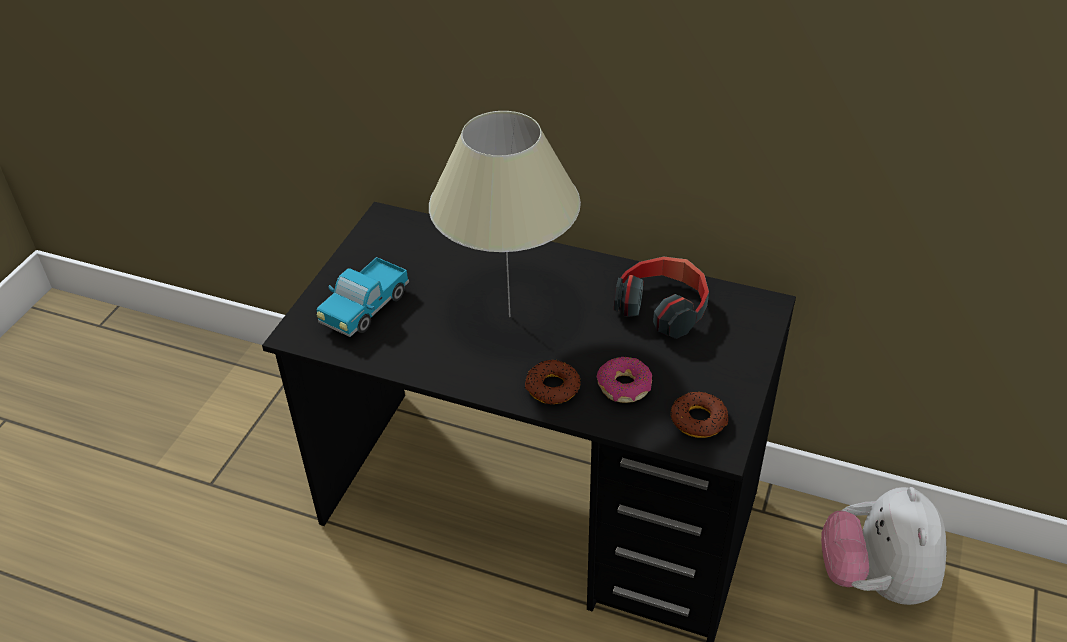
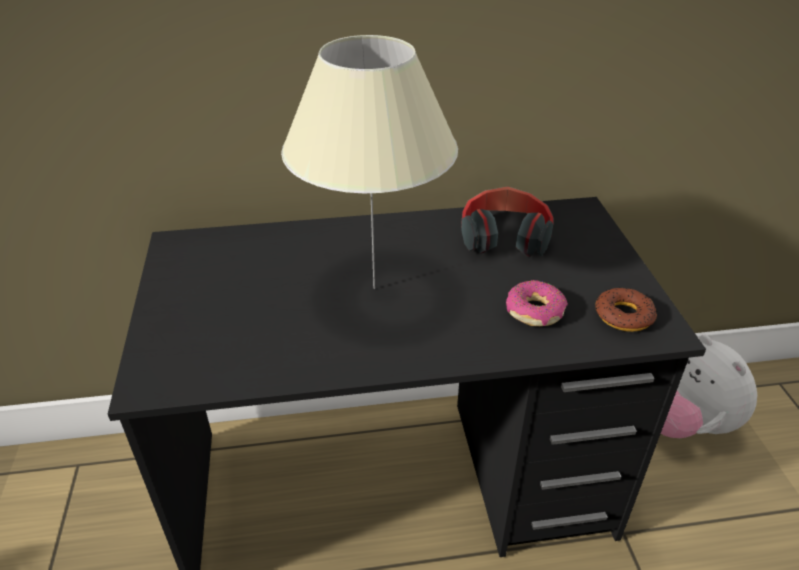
camera: 30 degrees left, 5 degrees down
toy truck [316,257,409,337] -> none
donut [524,360,581,404] -> none

